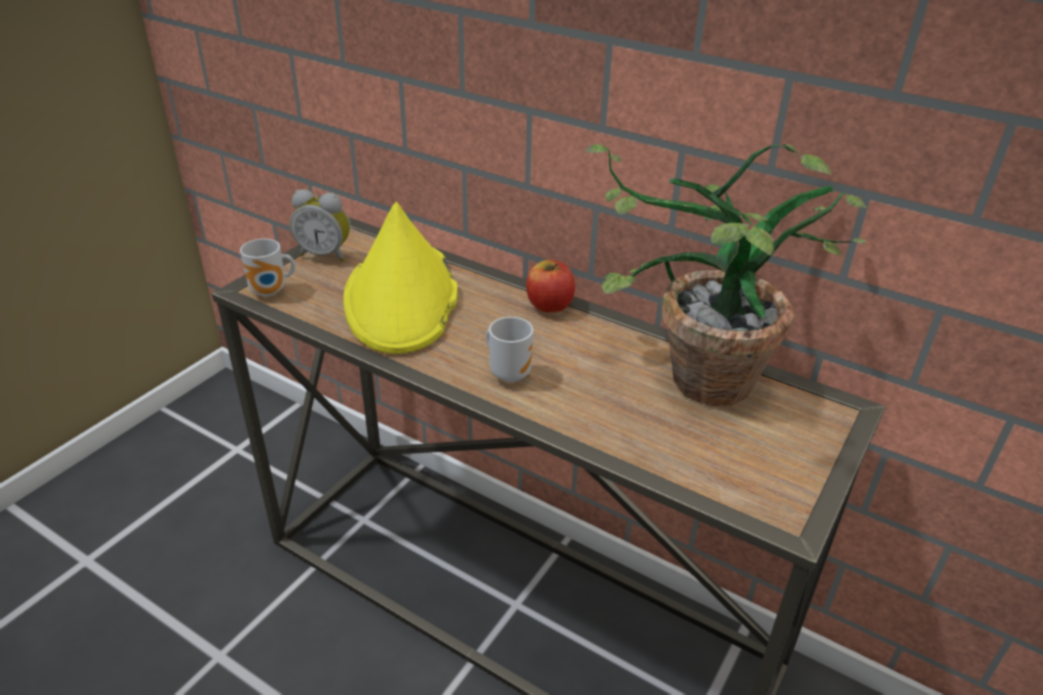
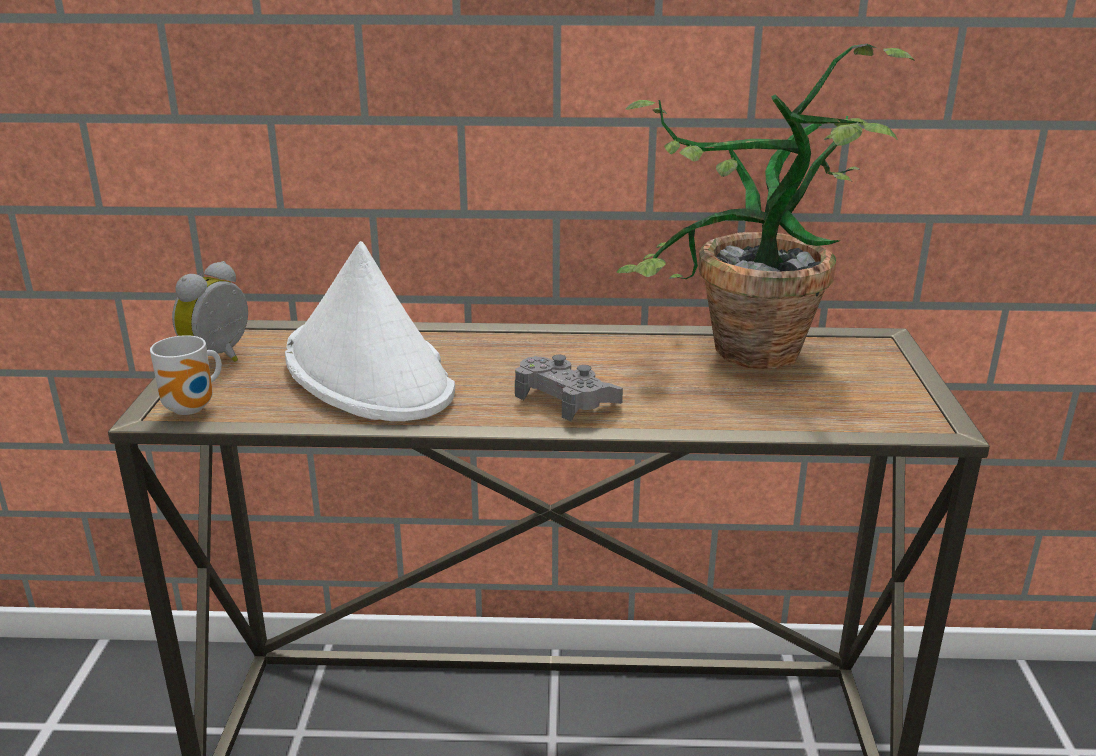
camera: 30 degrees left, 10 degrees down
alarm clock [290,189,350,262] -> alarm clock turned 135 degrees clockwise [172,261,248,362]
yellow hat [344,202,458,354] -> white hat [285,241,455,421]
mug [486,317,533,383] -> grey game controller [515,355,623,421]
apple [526,260,575,313] -> none

